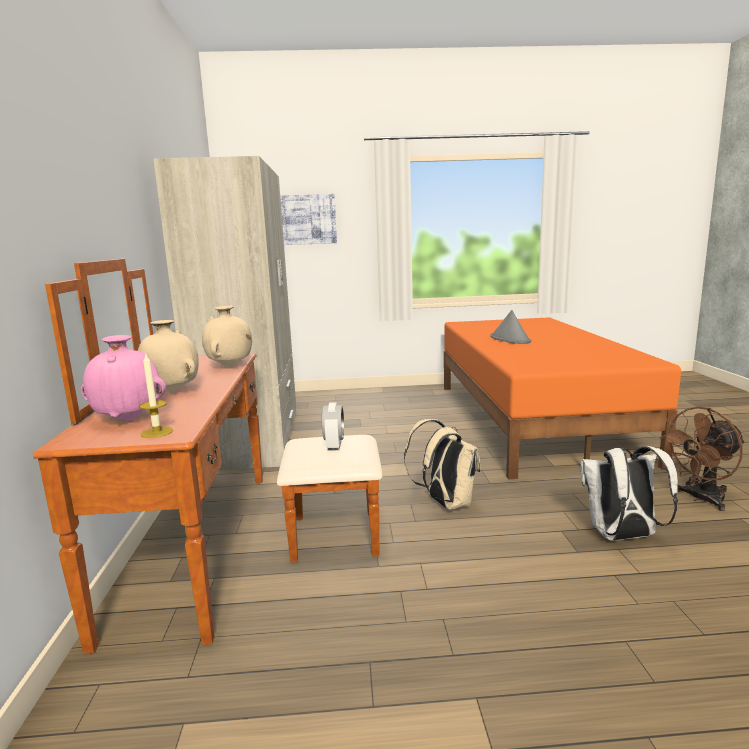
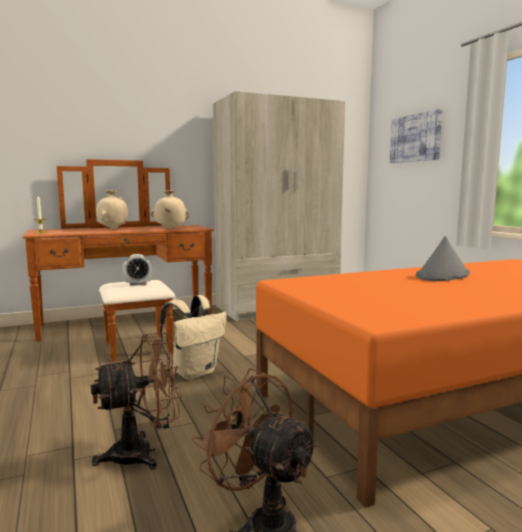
camera: 70 degrees right, 5 degrees down
pink vase [81,335,166,421] -> none
white backpack [580,446,678,541] -> brown fan [91,332,182,470]

